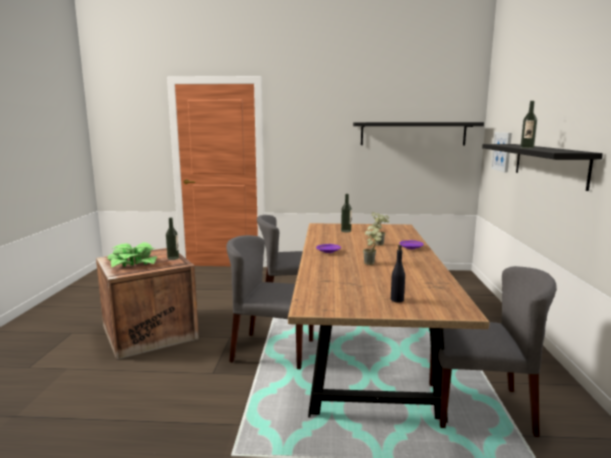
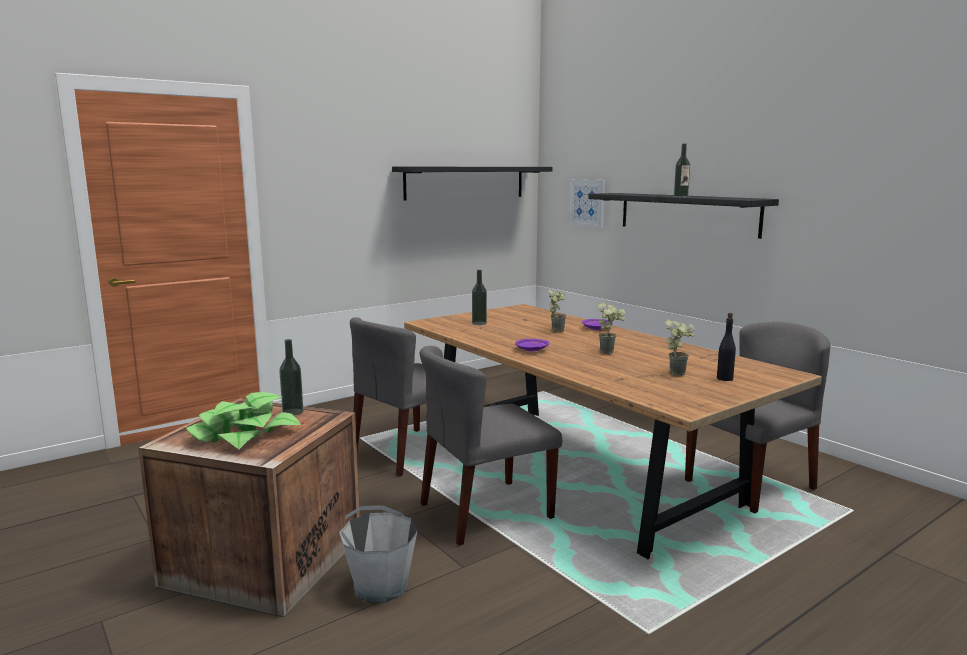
camera: 40 degrees left, 0 degrees up
none -> grey bucket [339,505,418,603]
none -> potted plant [665,319,695,376]

